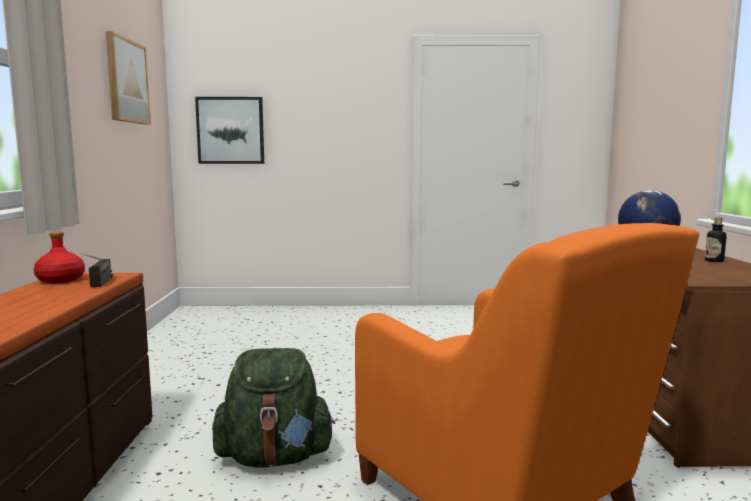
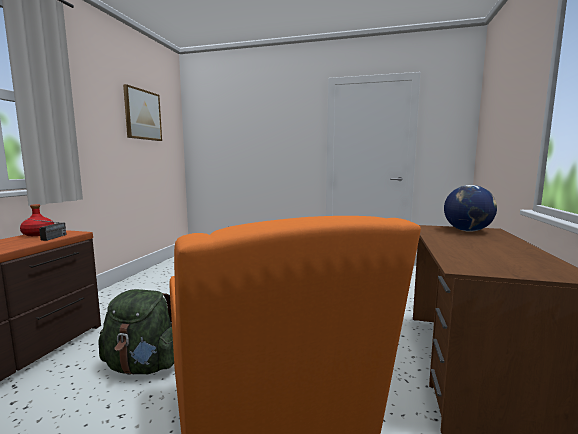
camera: 15 degrees right, 0 degrees up
picture [195,97,264,164] -> none
bottle [705,217,727,262] -> none

